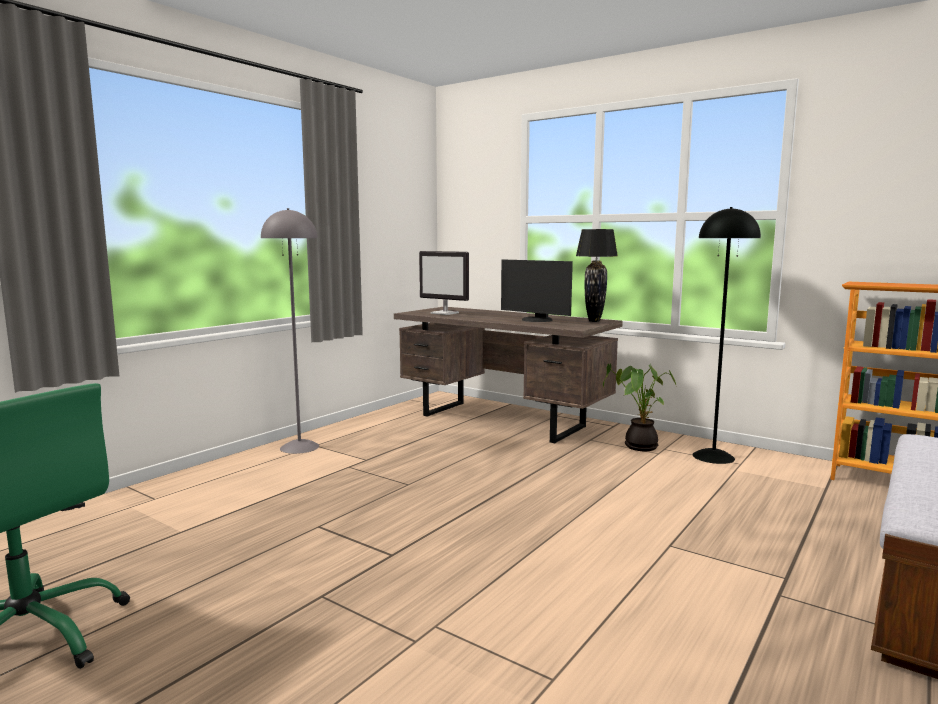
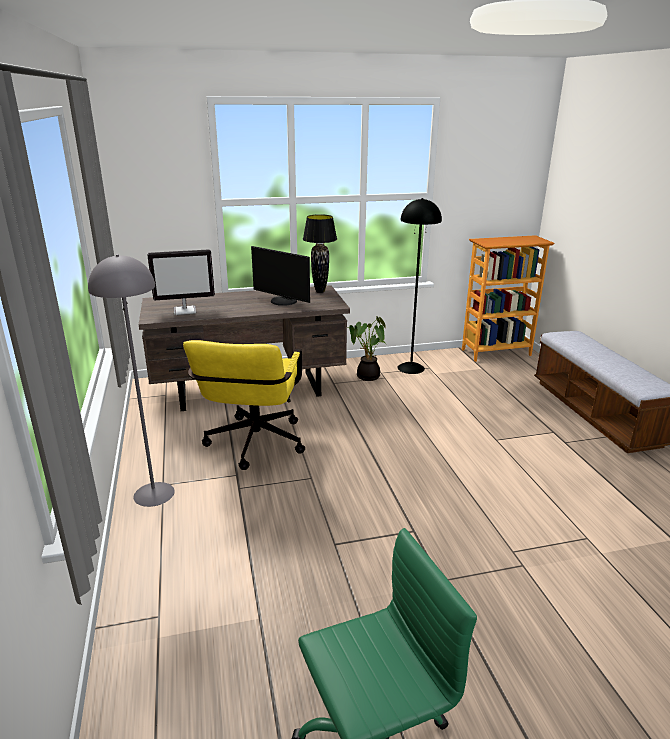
camera: 50 degrees left, 15 degrees up
monitor [501,259,573,322] -> monitor turned 45 degrees clockwise [251,246,310,306]
none -> yellow office chair [183,340,305,470]

